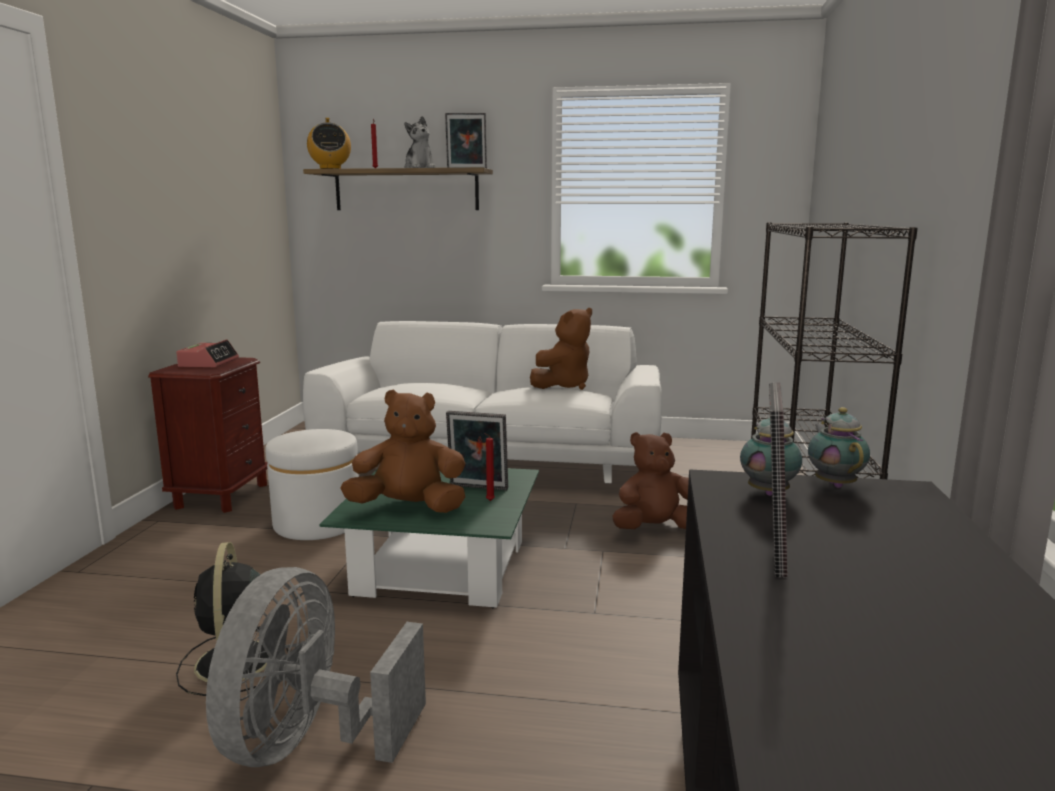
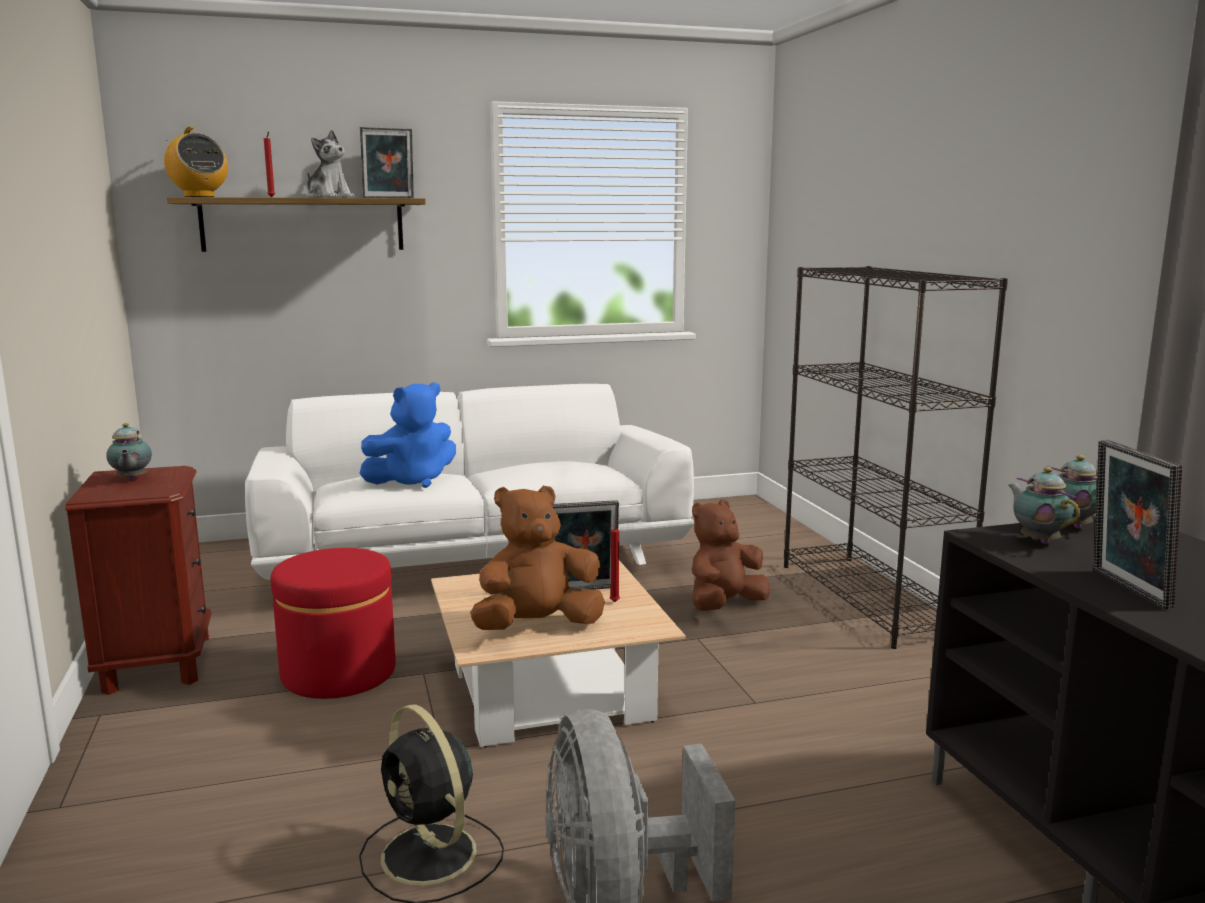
camera: 25 degrees left, 0 degrees up
alarm clock [176,339,239,367] -> teapot [106,423,152,480]
white ottoman [265,429,359,540] -> red ottoman [271,548,396,699]
green coffee table [319,467,539,608] -> beige coffee table [431,560,686,748]
brown plush toy [530,308,592,390] -> none
none -> blue plush toy [359,382,456,488]

